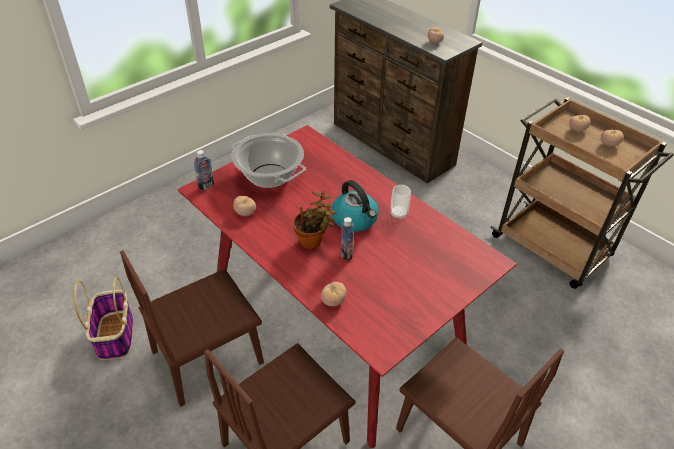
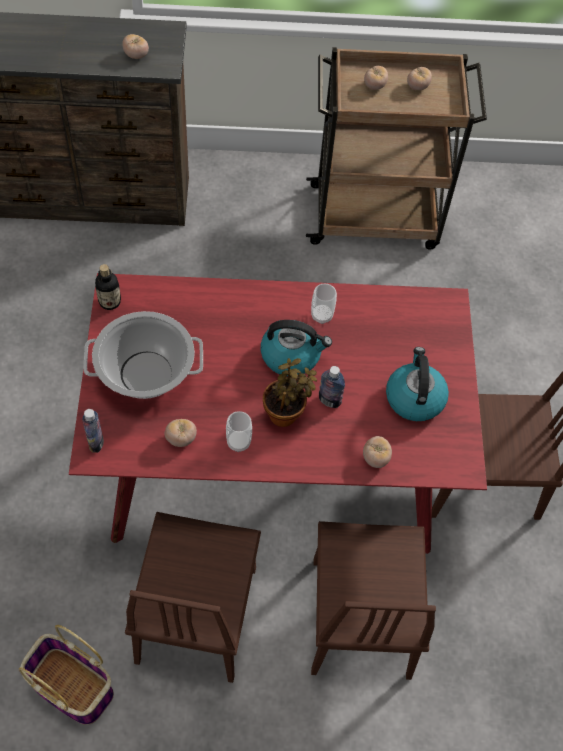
camera: 50 degrees left, 15 degrees up
none -> bottle [95,264,121,310]
none -> cup [226,411,252,452]
none -> kettle [386,347,449,421]

